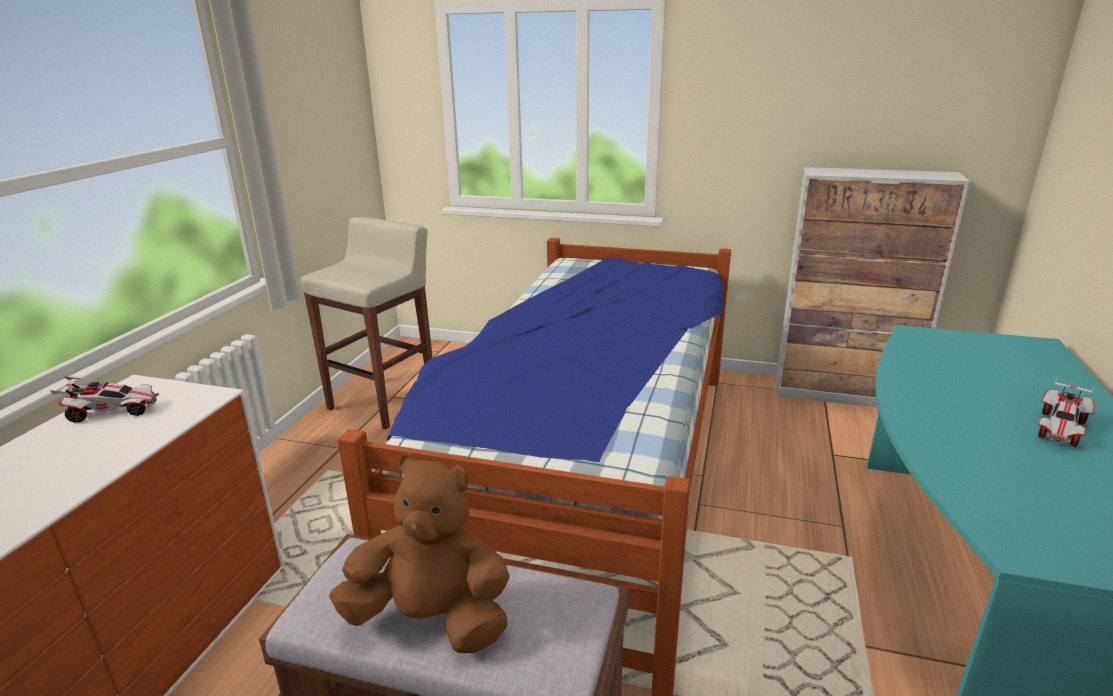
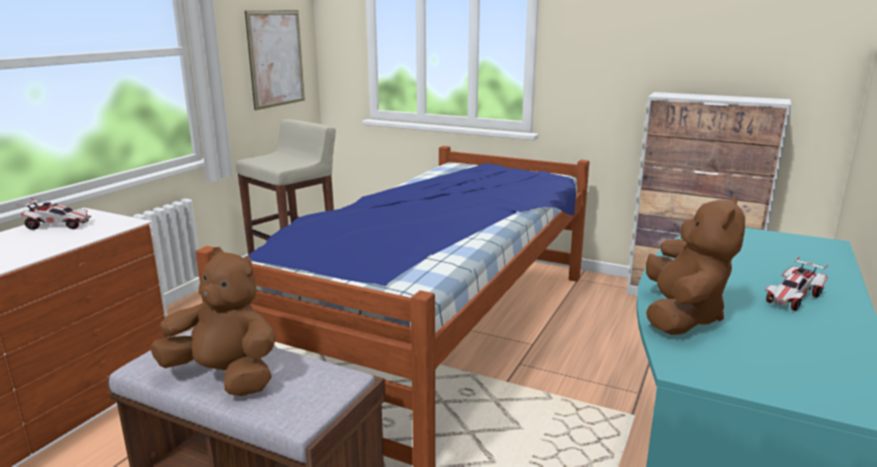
camera: 10 degrees right, 5 degrees down
none -> picture [245,10,305,110]
none -> brown plush toy [646,195,745,335]

